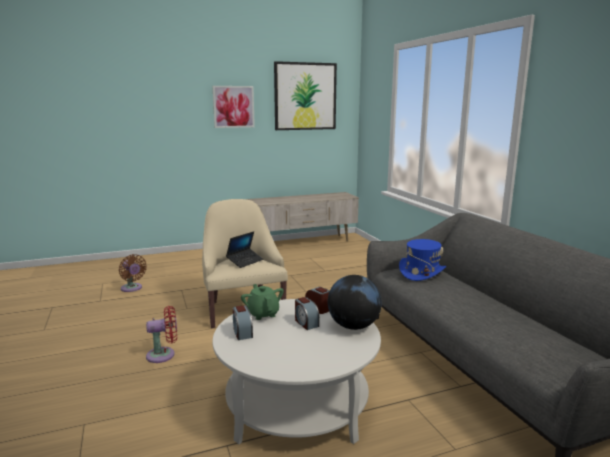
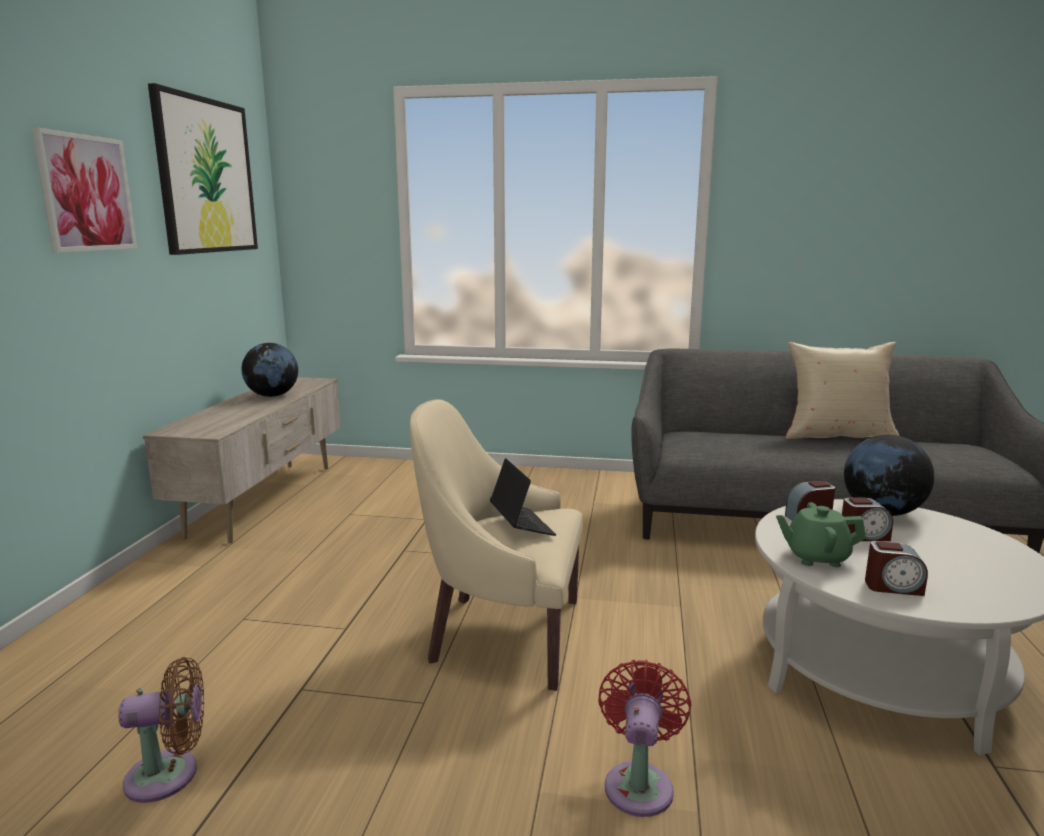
camera: 60 degrees left, 0 degrees up
blue hat [399,239,446,281] -> none
none -> globe [241,343,298,397]
none -> beige pillow [786,342,899,439]

